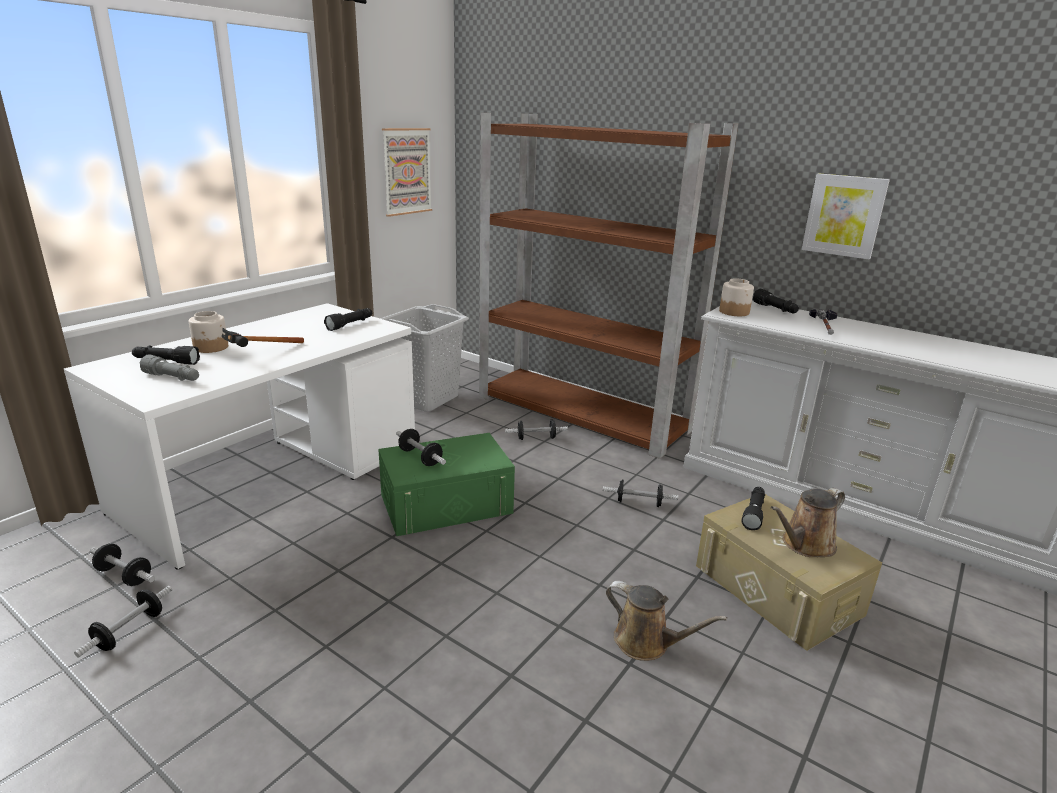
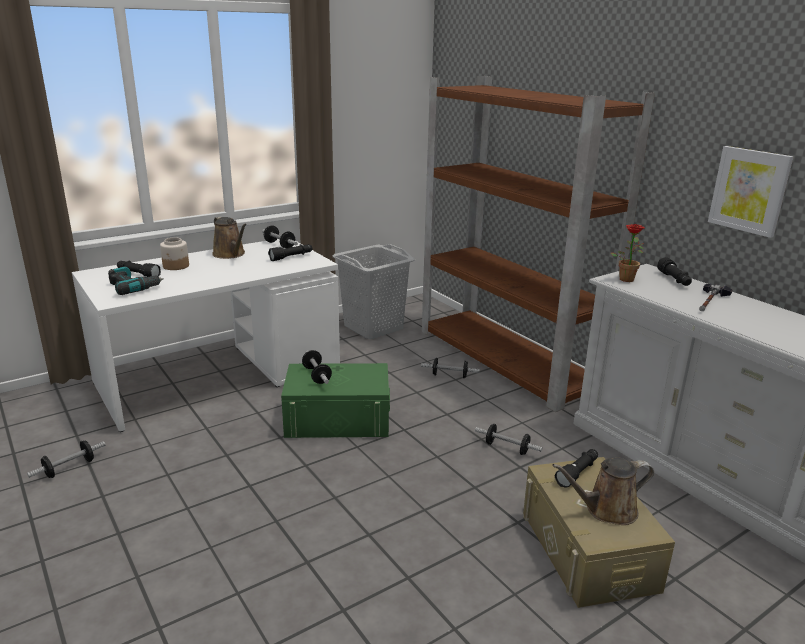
camera: 20 degrees right, 0 degrees up
dumbbell [90,544,155,586] -> dumbbell moved to [262,225,298,248]
grey flashlight [140,355,199,381] -> power drill [108,267,164,295]
hammer [222,328,304,347] -> none
picture [382,128,432,217] -> none
brown watering can [606,581,727,661] -> brown watering can moved to [212,216,247,259]
jar [719,279,754,316] -> potted plant [611,224,645,282]

